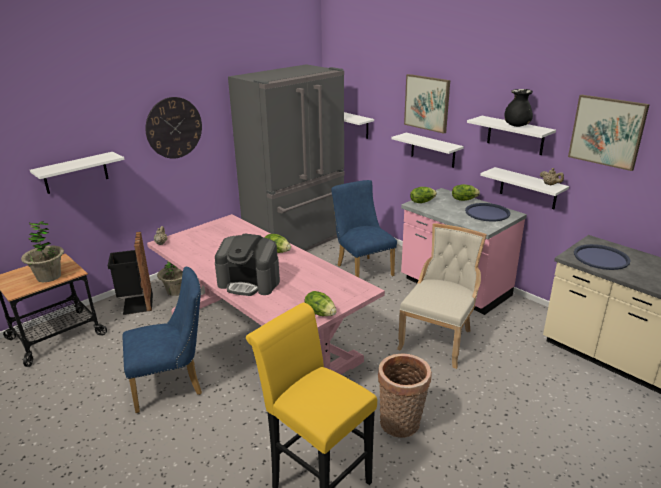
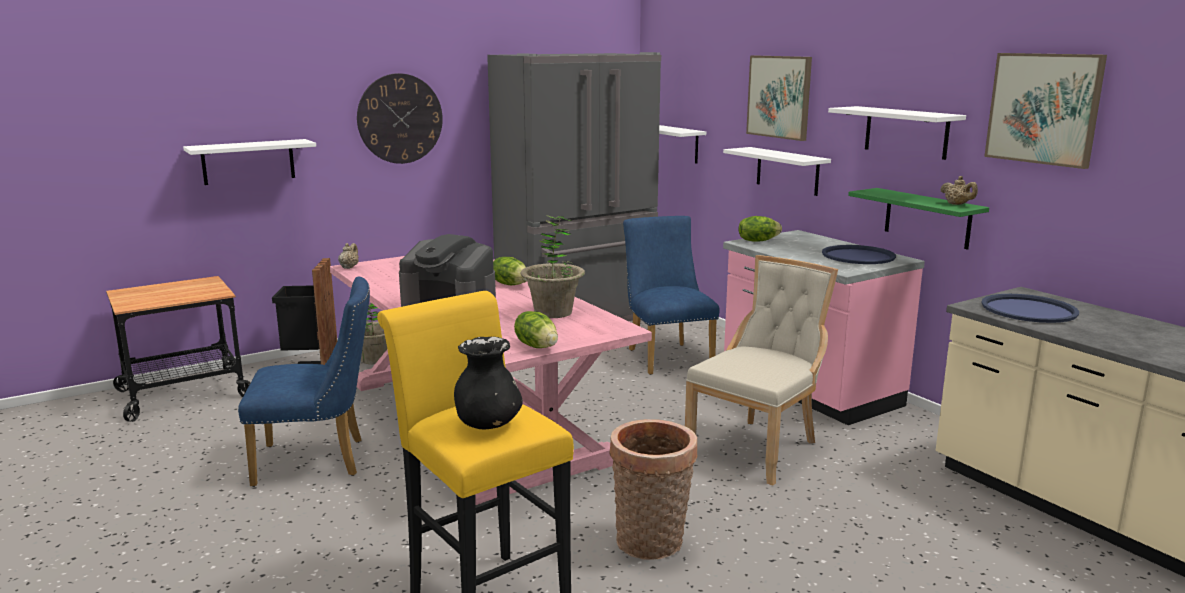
camera: 10 degrees right, 10 degrees down
potted plant [21,221,64,282] -> potted plant moved to [520,215,585,318]
lettuce [452,184,480,201] -> none
white shelf [480,167,569,209] -> green shelf [848,188,989,250]
black vase [504,89,533,127] -> black vase moved to [454,337,523,429]

